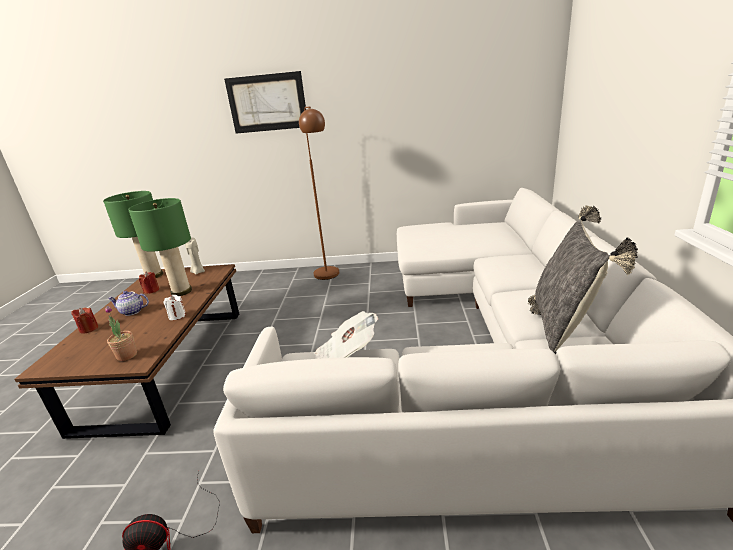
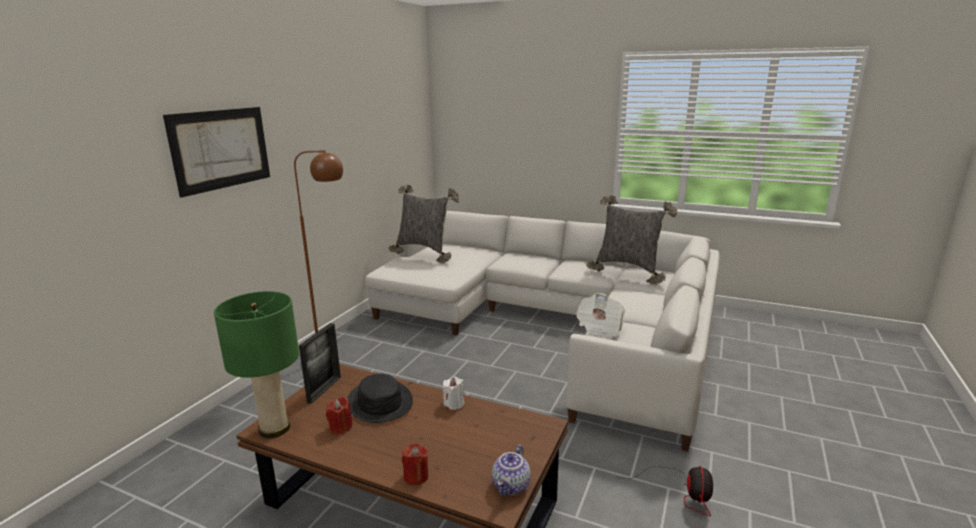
camera: 70 degrees left, 5 degrees down
potted plant [105,306,137,361] -> none
teapot [108,291,149,316] -> teapot moved to [492,445,531,495]
green table lamp [128,198,192,296] -> black hat [347,374,413,423]
beige candle [185,237,205,275] -> picture frame [299,323,341,404]
none -> pillow [388,185,460,264]

